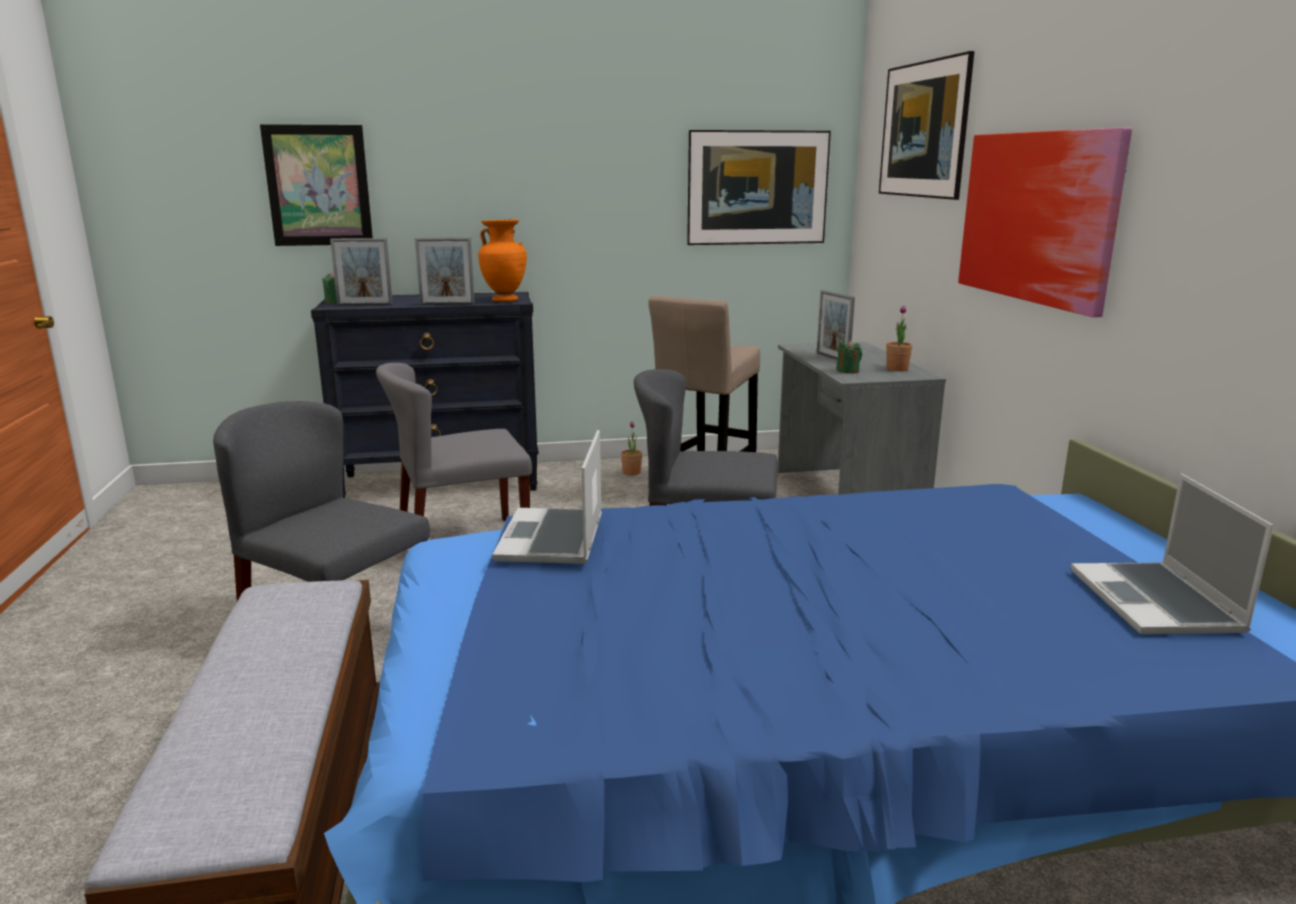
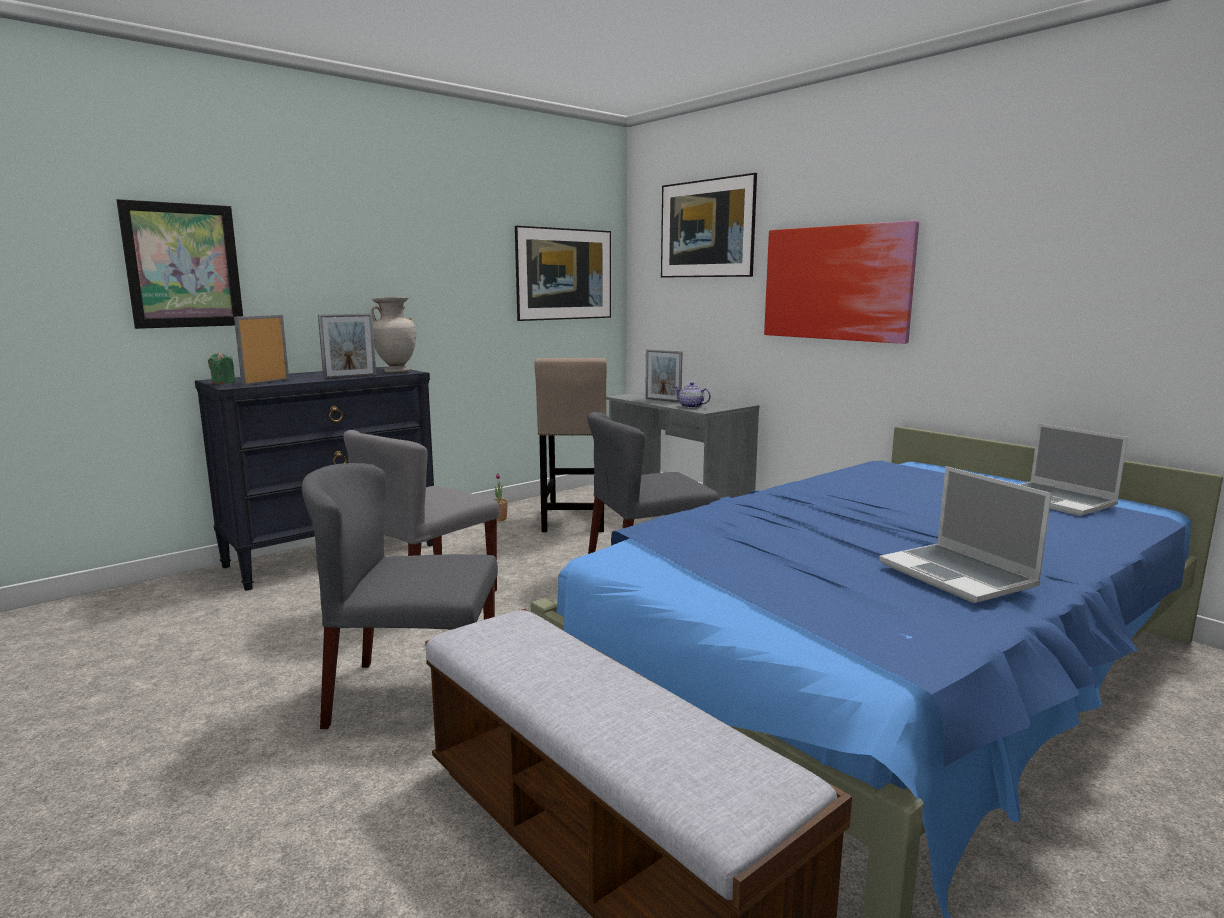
camera: 30 degrees left, 5 degrees down
picture frame [330,238,393,306] -> picture frame turned 150 degrees clockwise [234,315,289,386]
orange vase [478,219,527,302] -> beige vase [371,297,417,373]
laptop [492,430,602,564] -> laptop moved to [879,466,1052,603]
green candle [836,340,862,373] -> teapot [674,382,711,408]
potted plant [886,306,913,371] -> none

